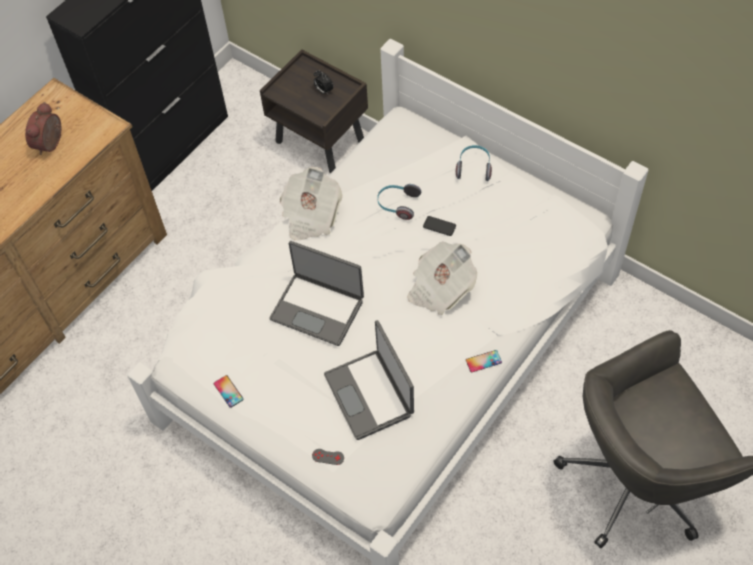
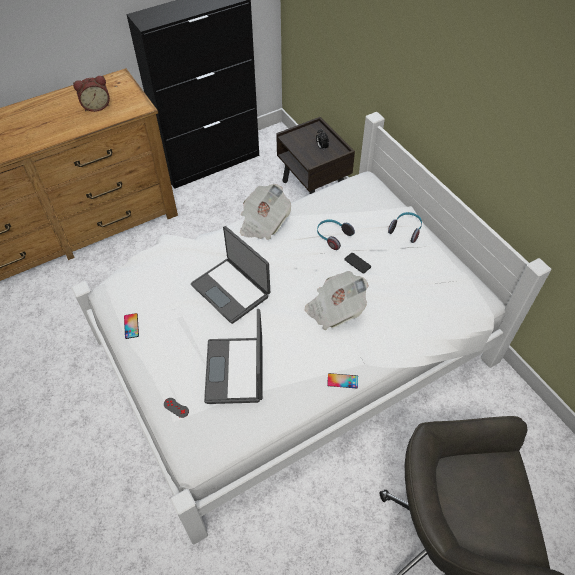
camera: 20 degrees right, 5 degrees down
alarm clock [25,102,61,155] -> alarm clock turned 150 degrees counterclockwise [73,76,110,112]

